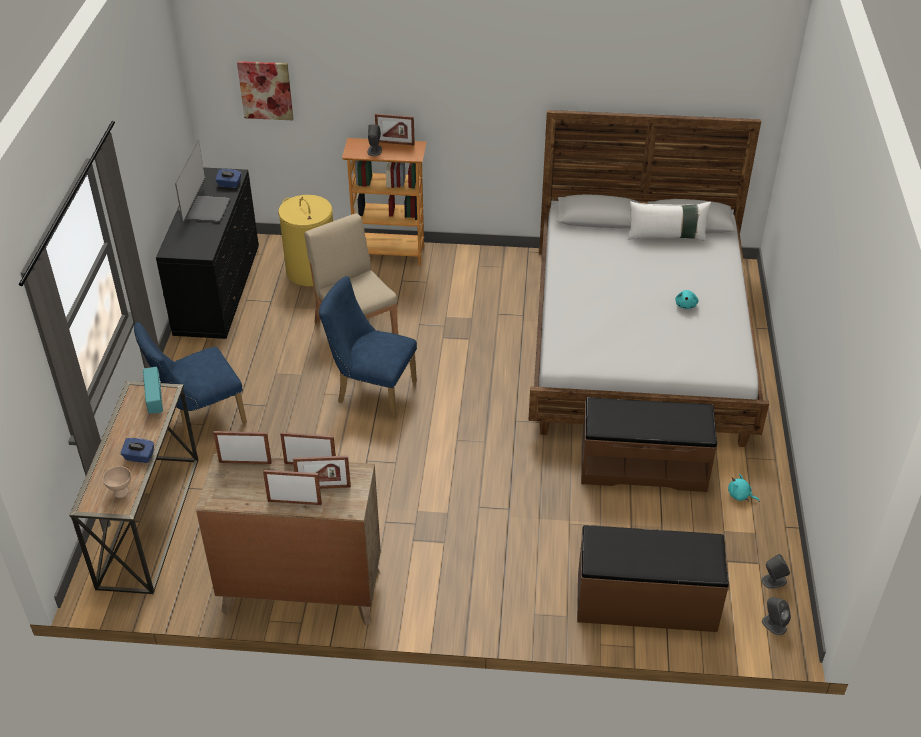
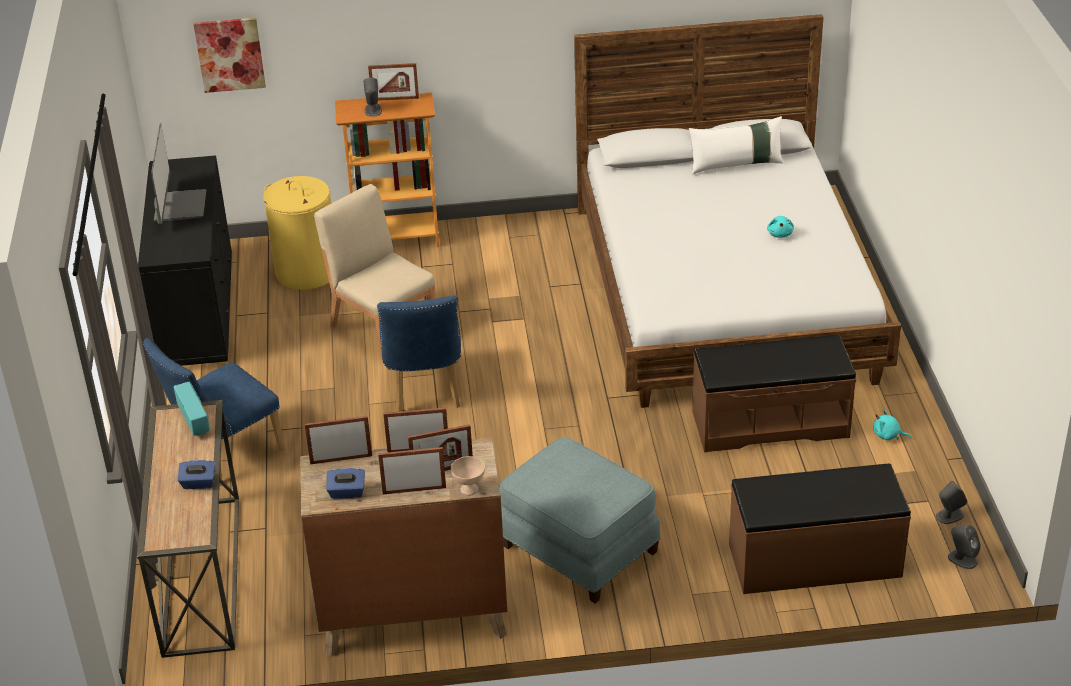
camera: 10 degrees left, 5 degrees down
beige bowl [103,466,131,498] -> beige bowl moved to [451,456,485,496]
blue tissue box [215,169,241,188] -> blue tissue box moved to [326,468,365,499]
blue chair [319,276,417,419] -> blue chair turned 105 degrees counterclockwise [377,295,461,412]
none -> blue ottoman [499,437,661,603]

